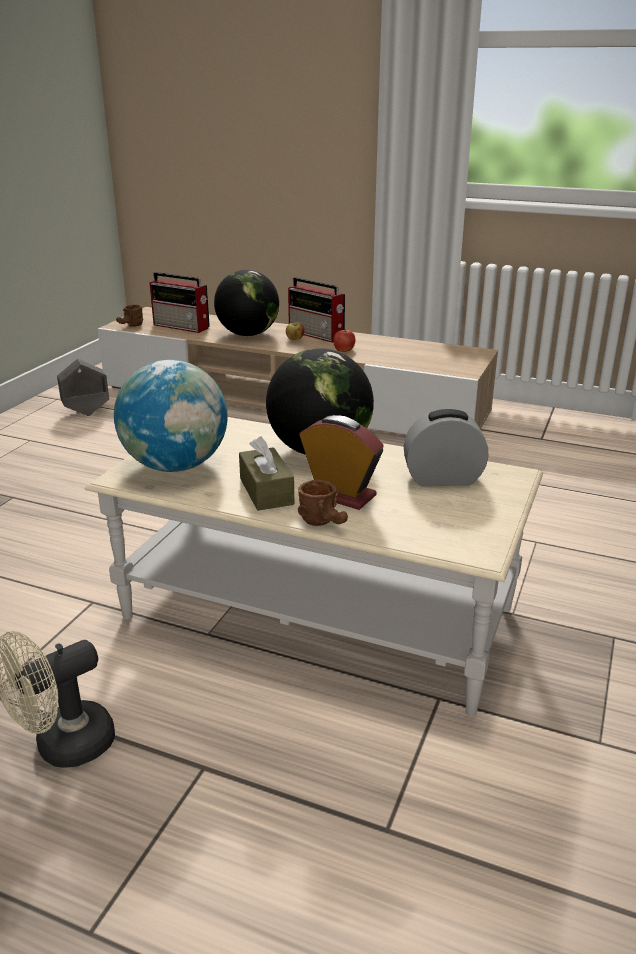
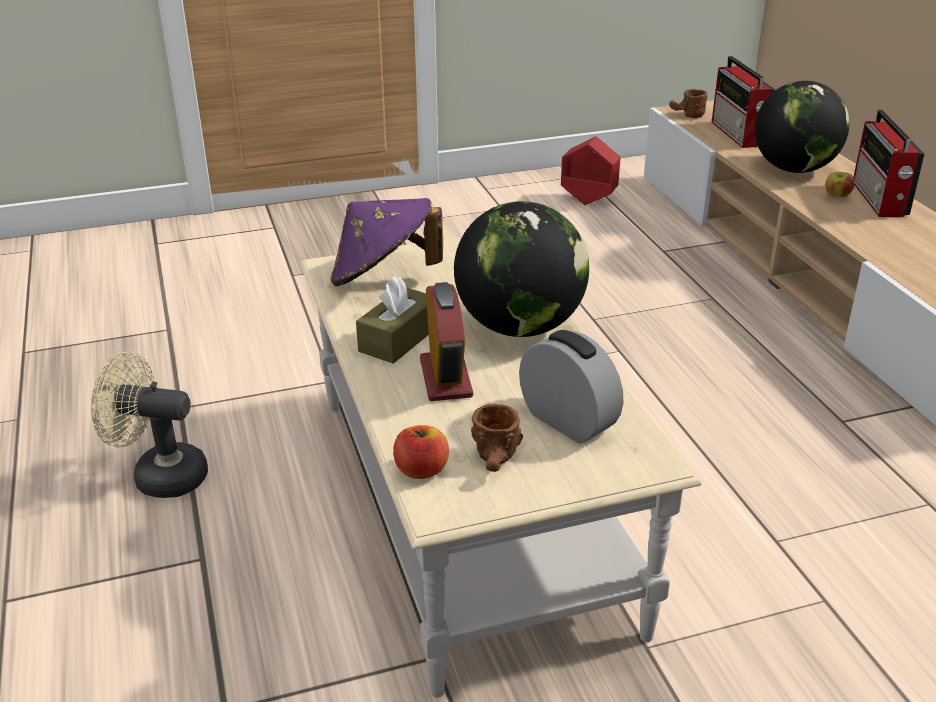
camera: 50 degrees right, 5 degrees up
grey planter [57,359,109,416] -> red planter [561,136,621,205]
globe [114,360,227,472] -> purple hat [331,198,443,286]
brown mug [298,479,348,526] -> brown mug moved to [471,403,523,472]
apple [333,329,355,352] -> apple moved to [393,425,449,479]

